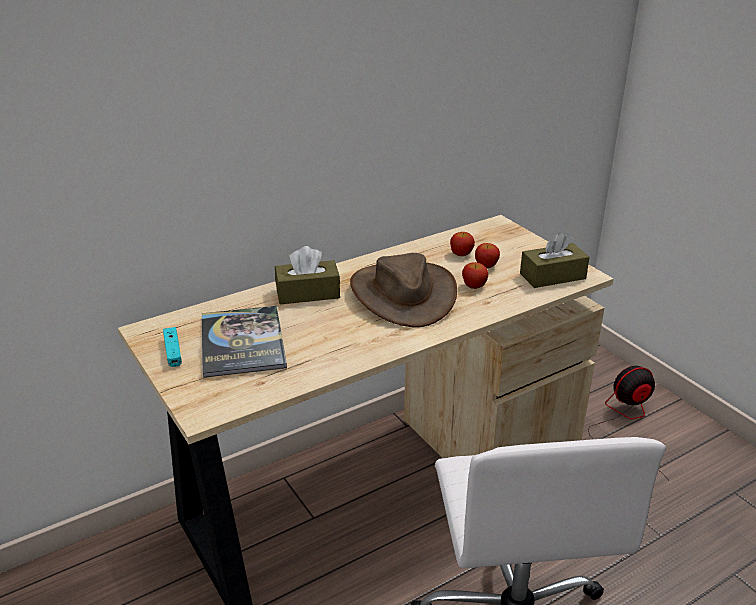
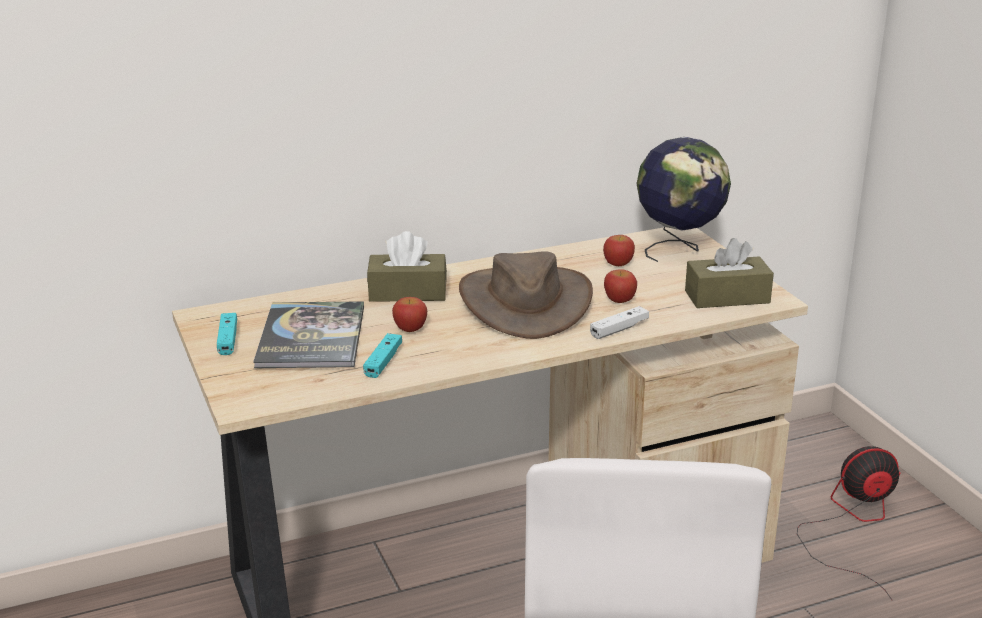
camera: 10 degrees right, 5 degrees down
apple [475,243,500,268] -> apple moved to [392,297,427,332]
none -> turquoise game controller [363,333,402,378]
none -> white game controller [590,306,649,339]
none -> globe [636,137,731,262]

